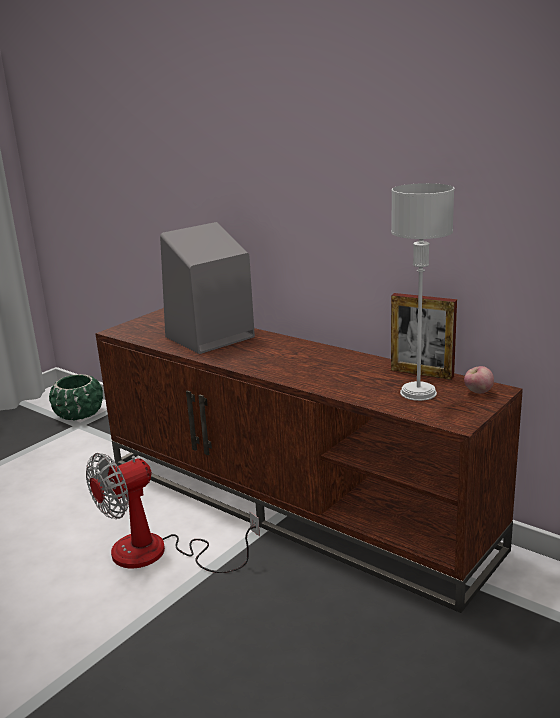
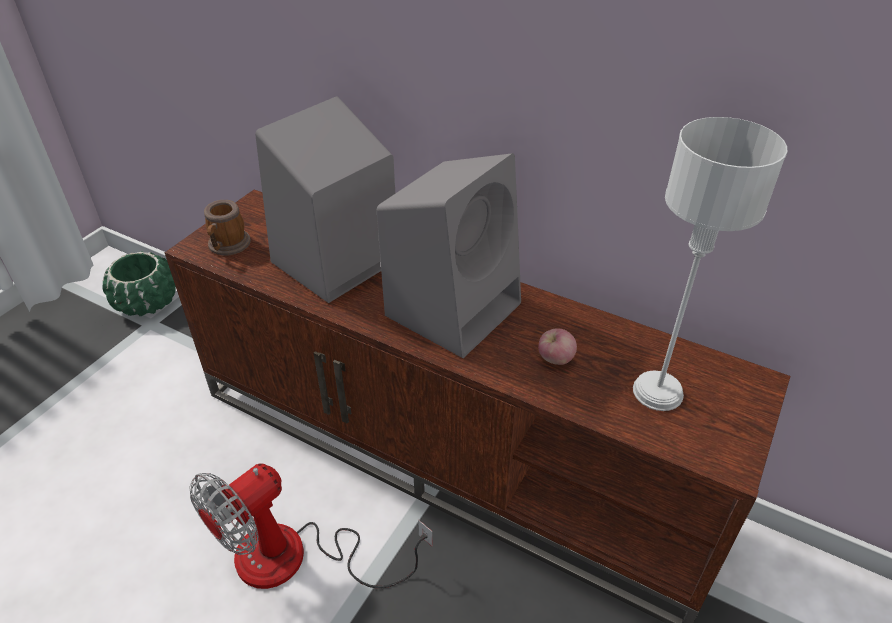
camera: 10 degrees left, 20 degrees up
picture frame [391,293,457,380] -> none
apple [464,366,494,394] -> apple moved to [538,329,577,365]
none -> mug [204,200,251,255]
none -> grey speaker [377,153,521,358]

